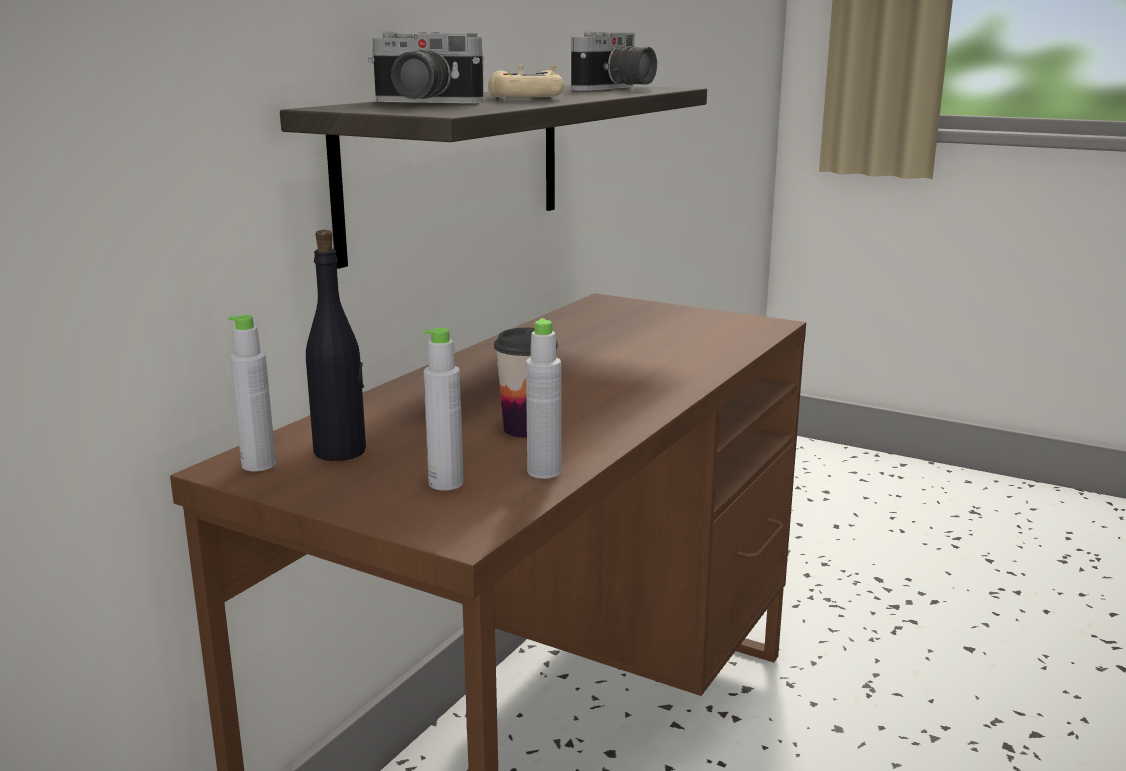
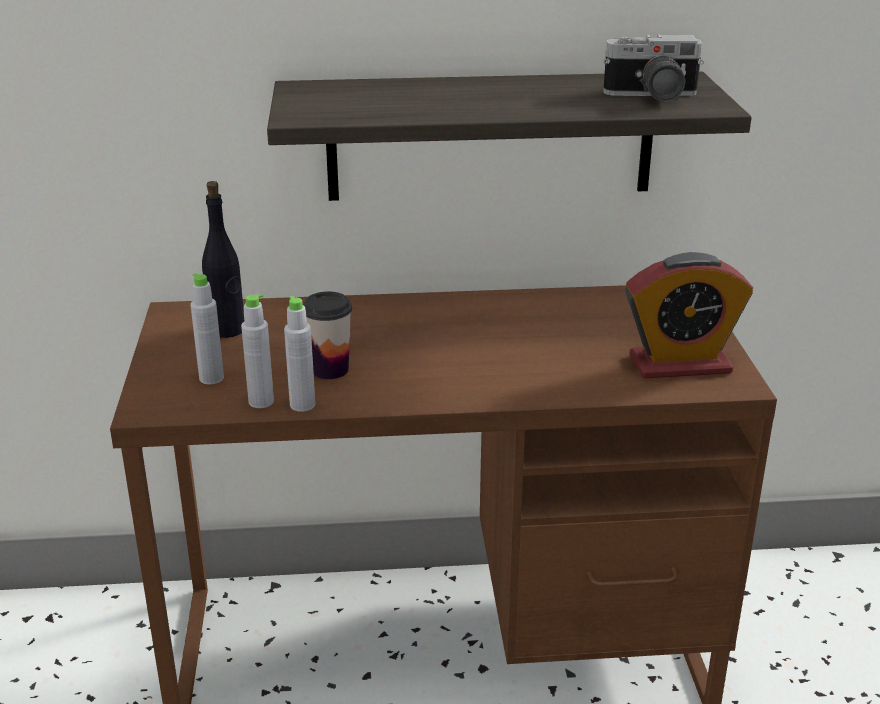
camera: 55 degrees right, 10 degrees up
grey bottle [228,315,276,471] -> grey bottle moved to [284,296,315,412]
camera [368,32,484,103] -> none
beige game controller [488,65,564,98] -> none
none -> alarm clock [625,252,753,379]

